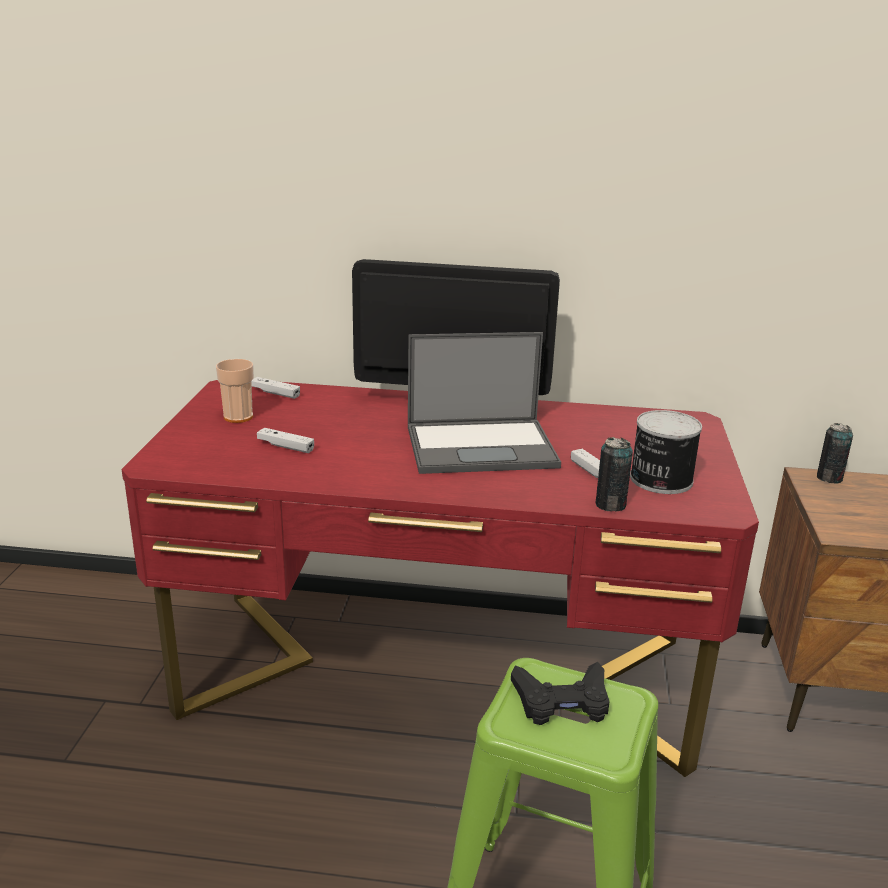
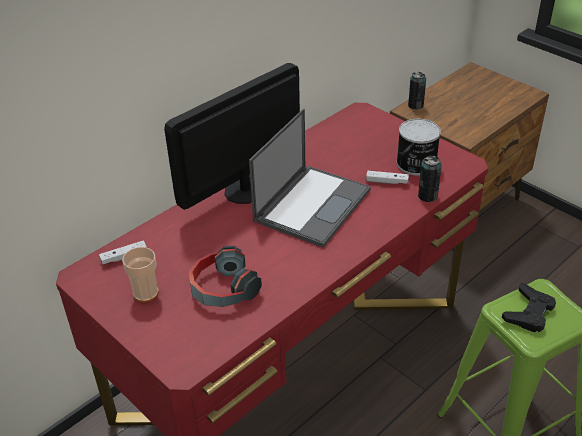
camera: 50 degrees left, 15 degrees up
white game controller [257,428,314,453] -> headphones [189,246,262,307]

